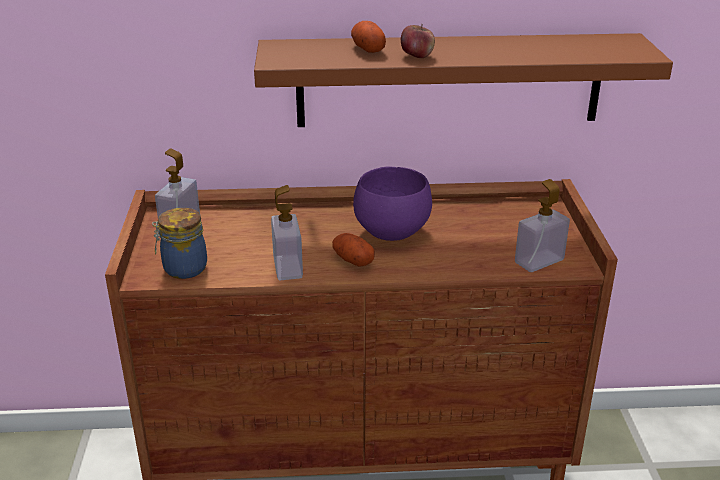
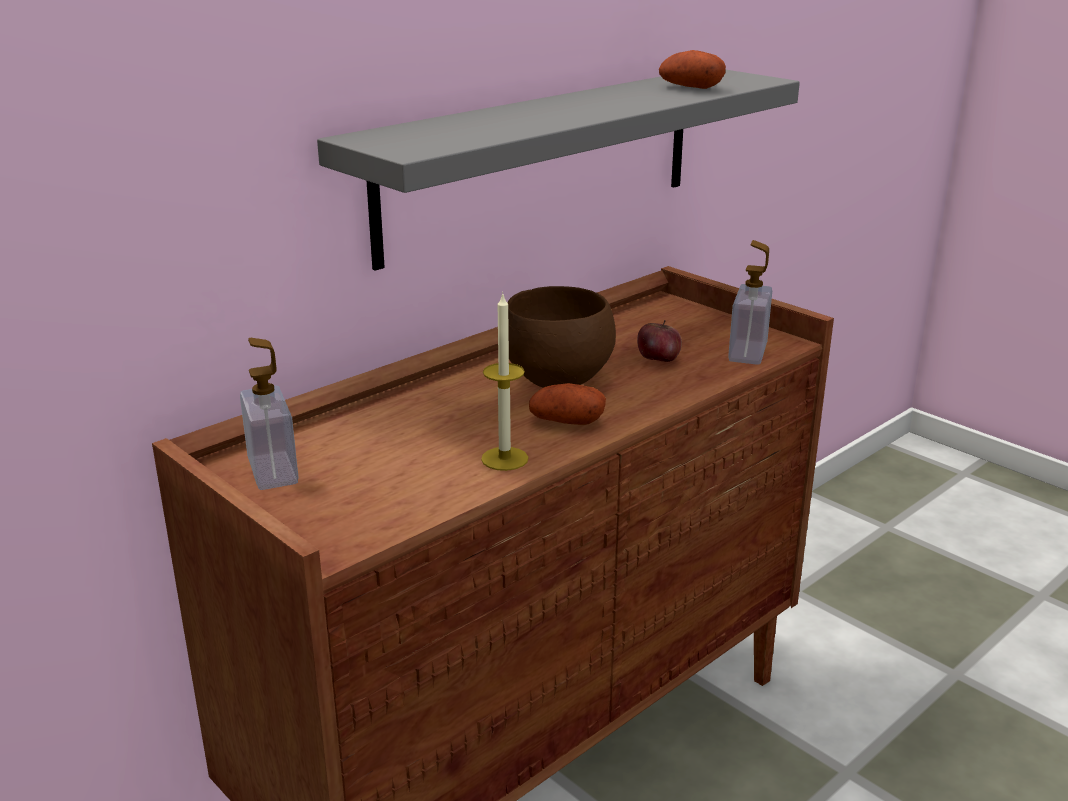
camera: 40 degrees left, 5 degrees down
jar [152,208,207,279] -> none
brown shelf [254,33,673,127] -> grey shelf [317,70,800,271]
soap dispenser [271,185,303,280] -> candle [481,292,528,471]
potato [351,21,386,53] -> potato moved to [659,50,726,89]
purple bowl [353,166,432,241] -> brown bowl [507,286,616,388]
apple [401,24,435,58] -> apple moved to [637,320,682,362]

